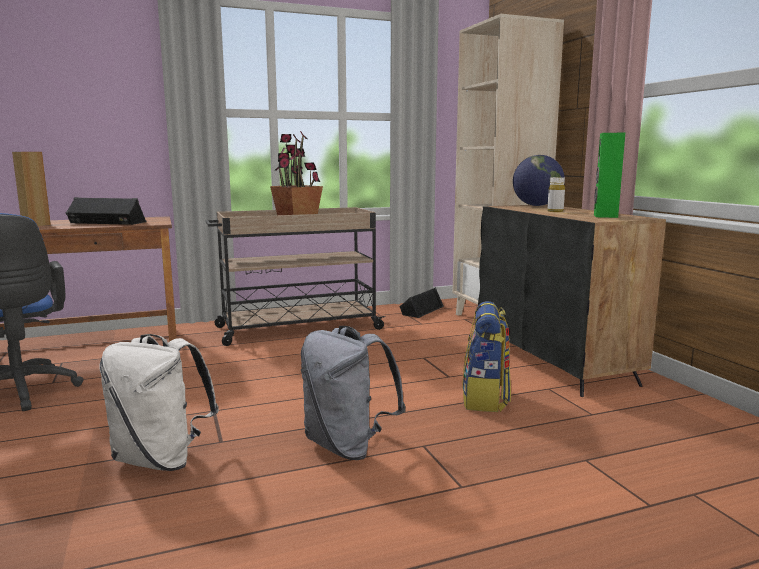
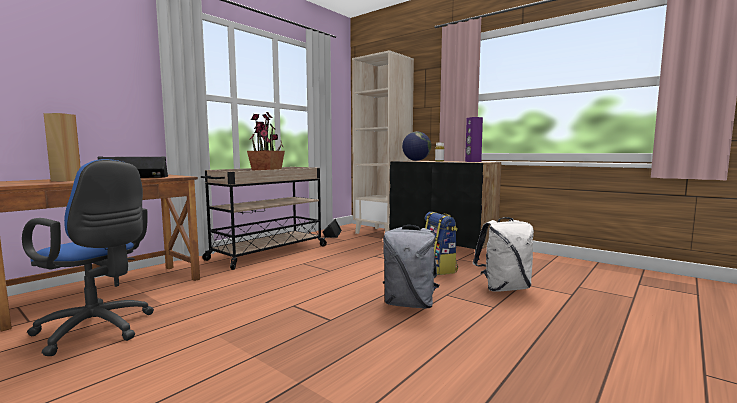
camera: 30 degrees left, 5 degrees down
white backpack [99,334,219,471] -> white backpack moved to [473,217,534,292]
green speaker [594,133,625,218] -> purple speaker [465,117,483,162]

